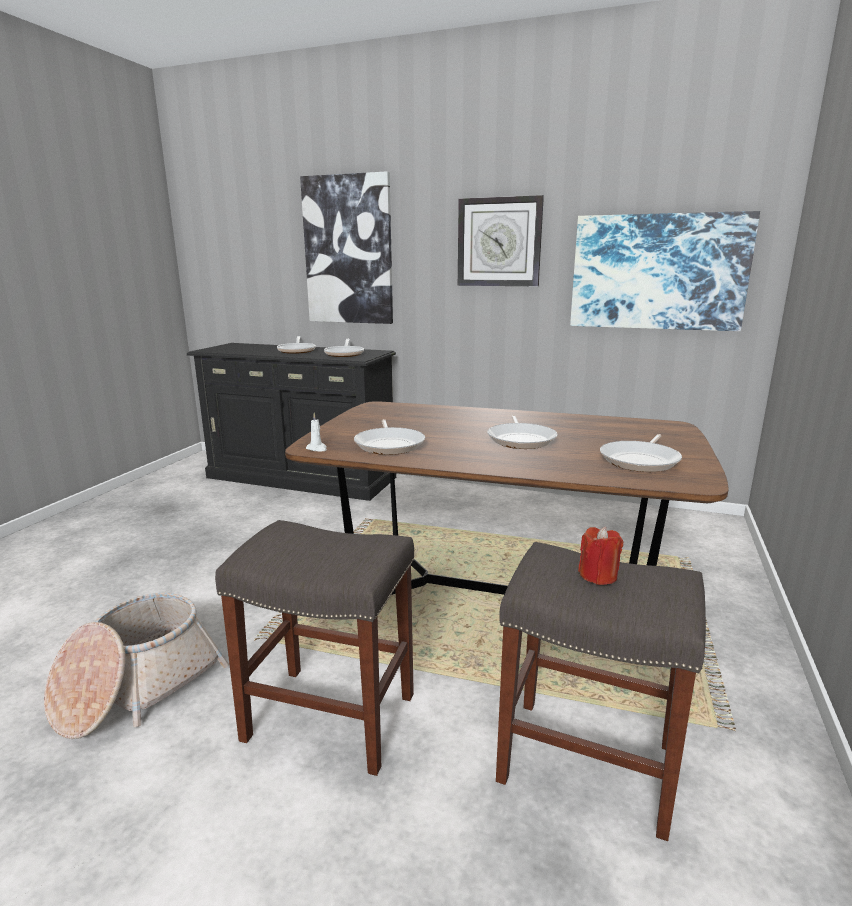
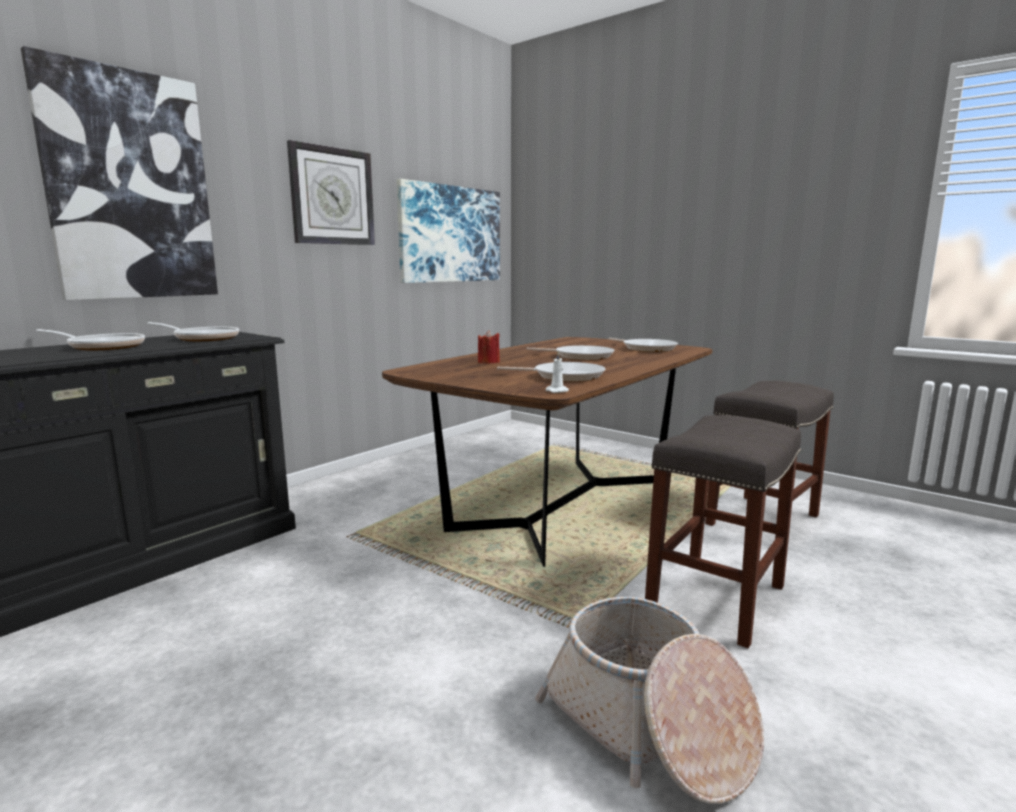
camera: 70 degrees left, 5 degrees down
red candle [578,527,623,585] -> red candle moved to [478,330,500,364]

